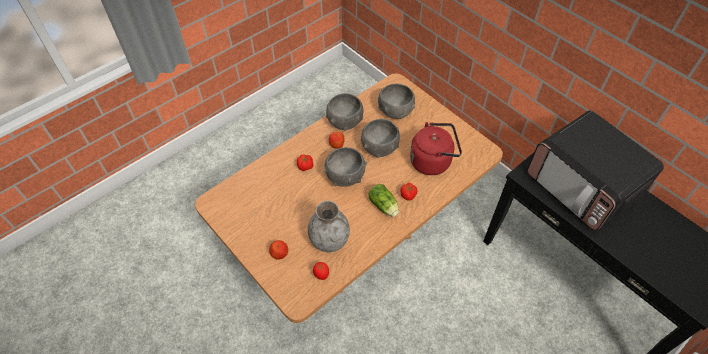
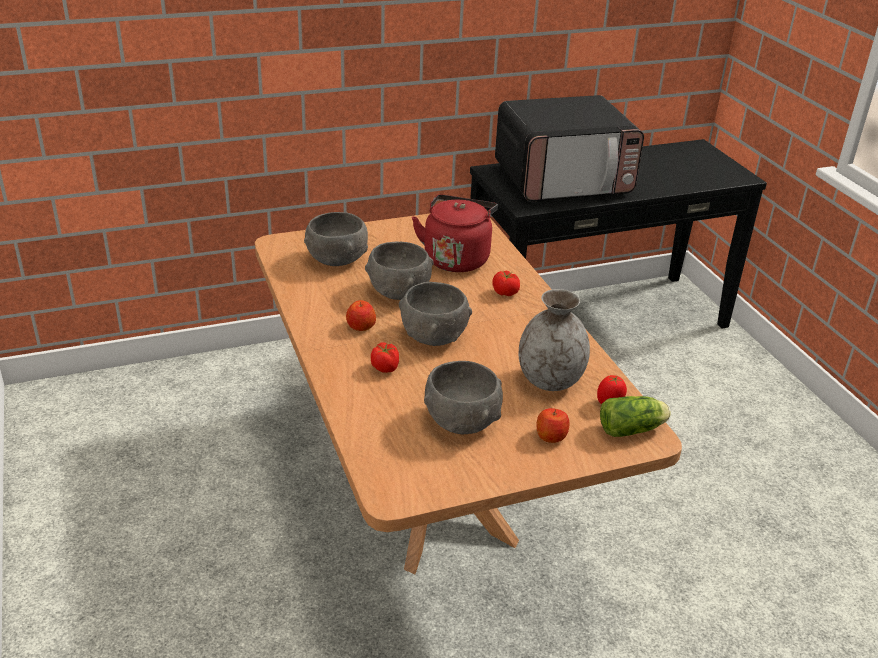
camera: 70 degrees left, 20 degrees down
grey bowl [326,93,363,131] -> grey bowl moved to [424,361,503,434]
lettuce [369,184,399,217] -> lettuce moved to [600,396,671,437]

